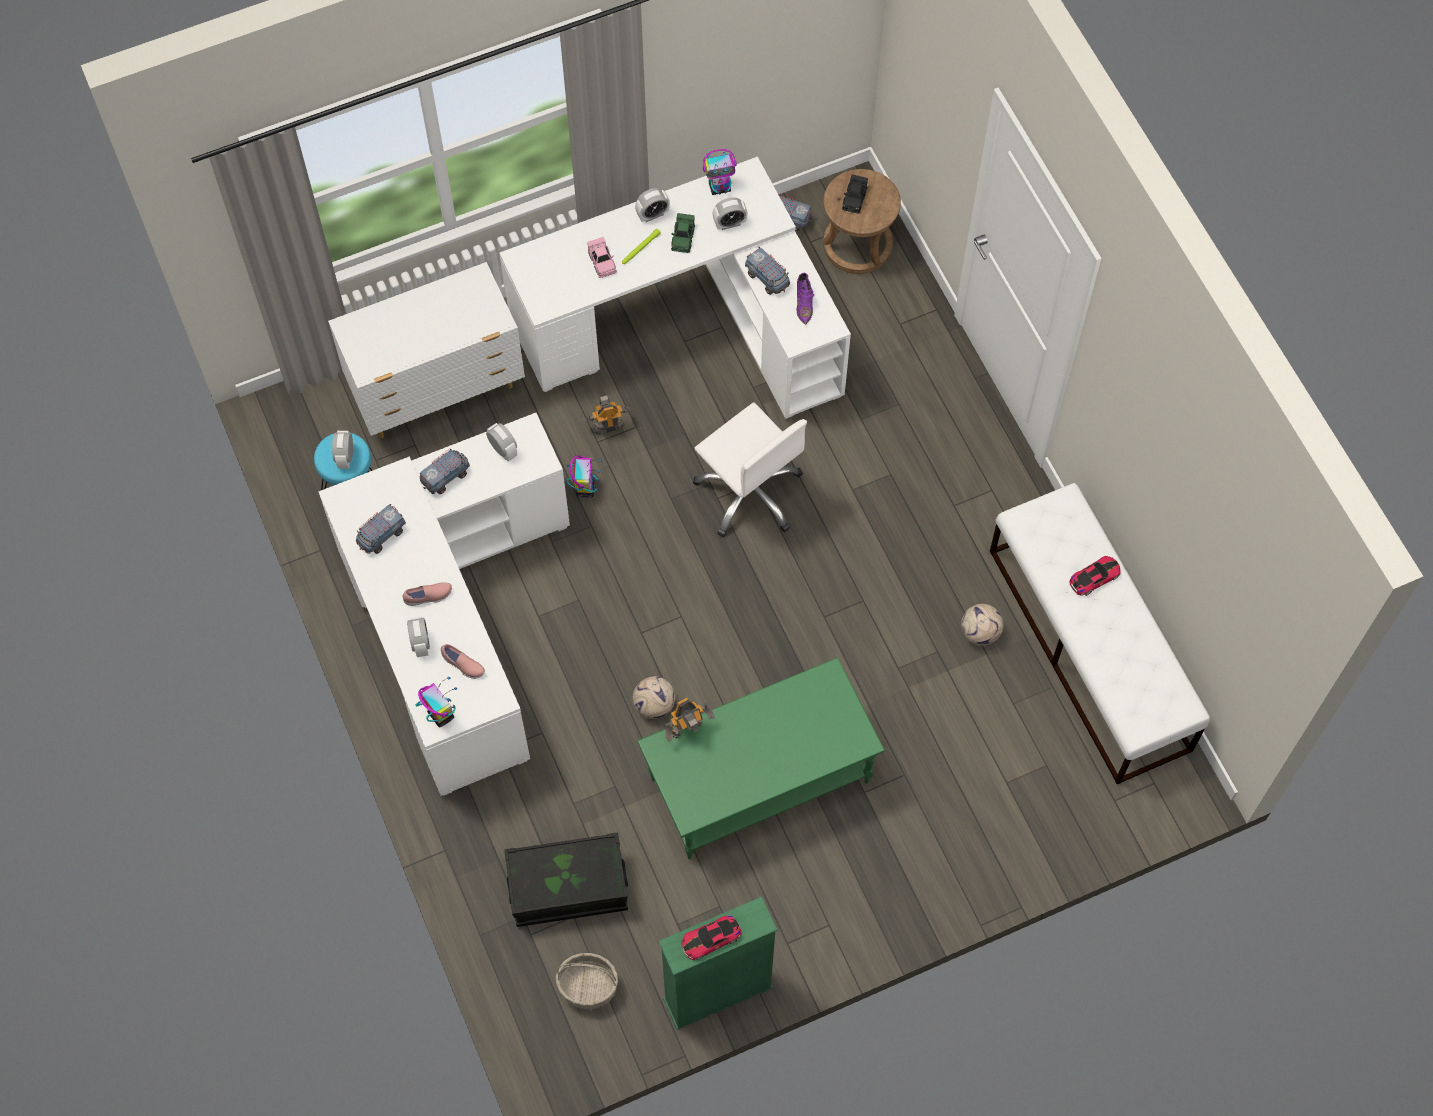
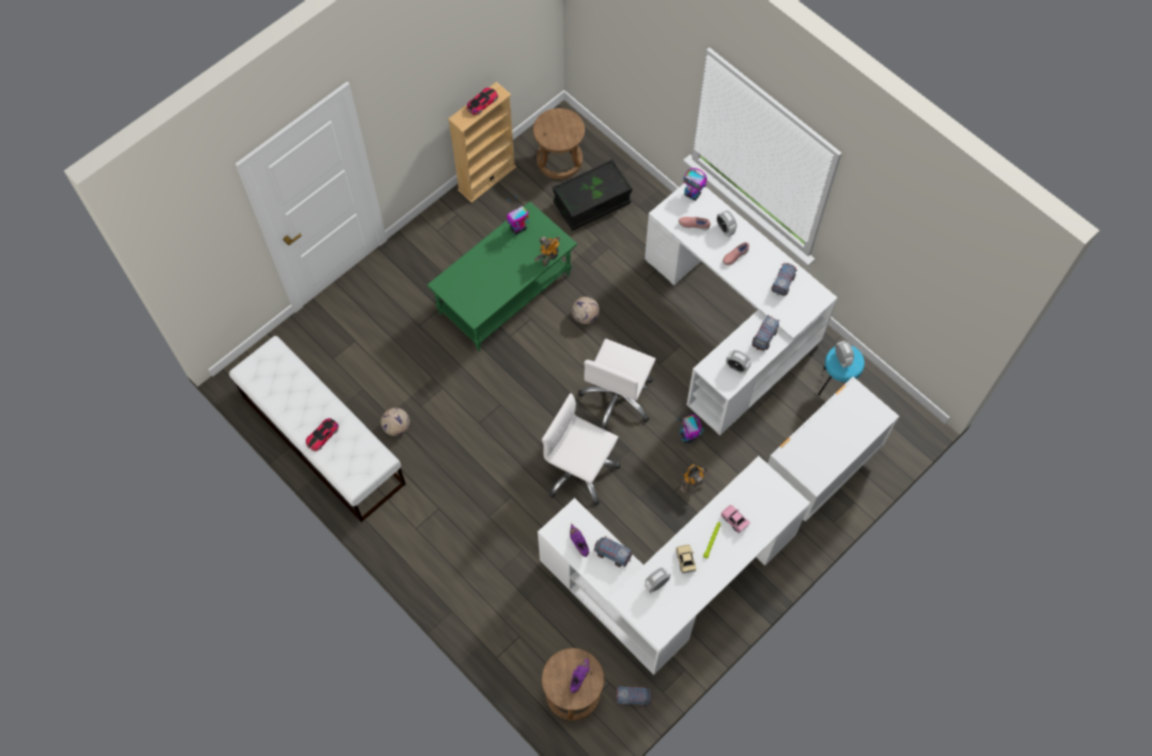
camera: 160 degrees right, 0 degrees up
basket [556,953,618,1009] -> brown stool [533,108,585,179]
alarm clock [635,188,670,222] -> none
green bookcase [658,897,777,1030] -> beige bookcase [448,82,516,203]
green toy car [671,213,695,253] -> beige toy car [676,544,696,574]
toy robot [703,149,737,195] -> toy robot moved to [507,196,529,235]
black toy car [842,174,868,213] -> purple shoe [570,657,589,693]
none -> white office chair [578,339,656,430]

